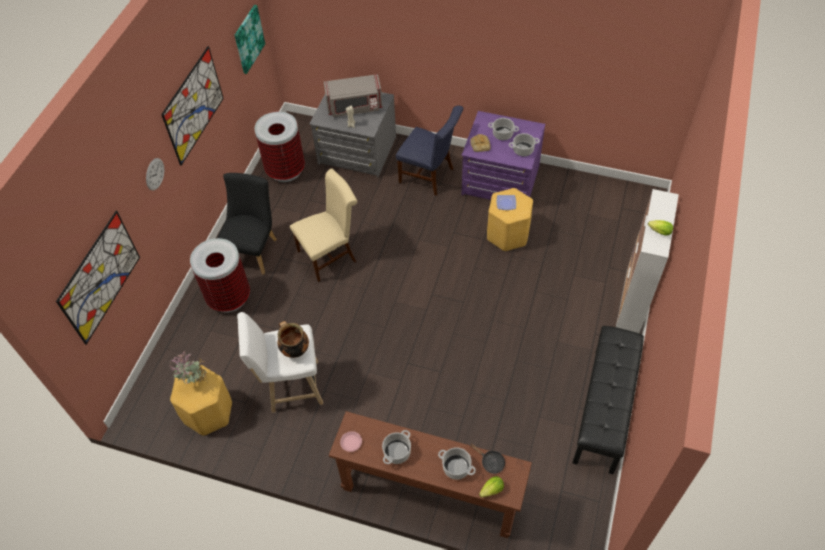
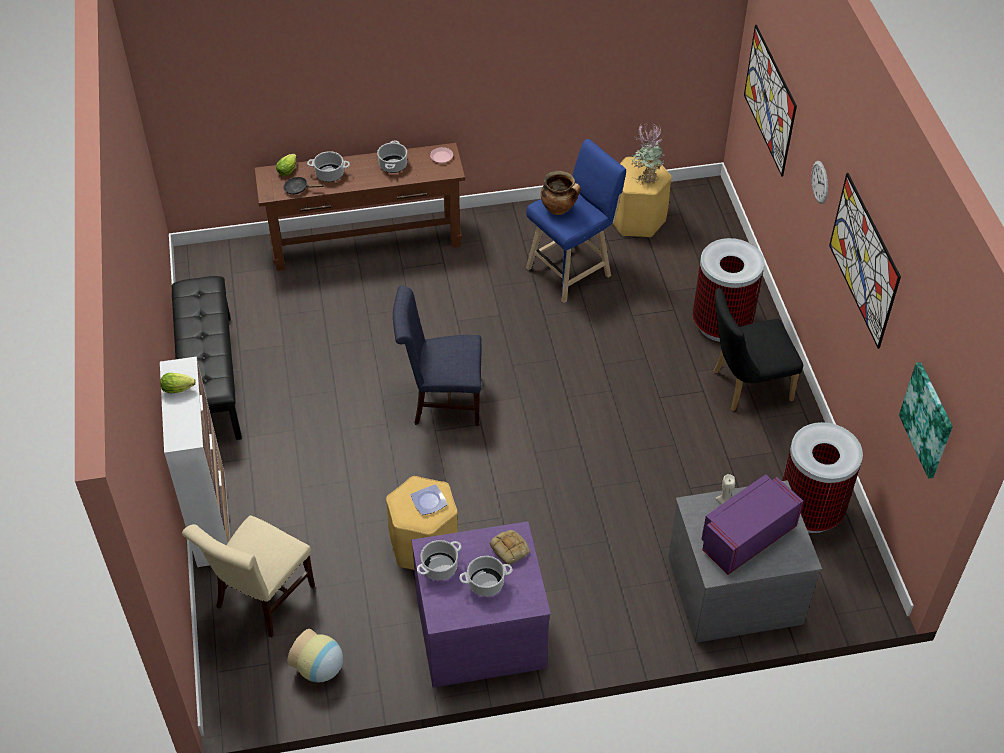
camera: 150 degrees right, 5 degrees down
black chair [217,173,277,275] -> black chair turned 90 degrees clockwise [713,288,803,411]
white stool [237,312,323,413] -> blue stool [526,139,626,303]
beige chair [290,168,357,282] -> beige chair moved to [182,516,315,637]
grey microwave [324,74,382,117] -> purple microwave [702,474,803,575]
blue chair [396,106,464,196] -> blue chair moved to [393,285,482,426]
none -> vase [287,629,343,682]

